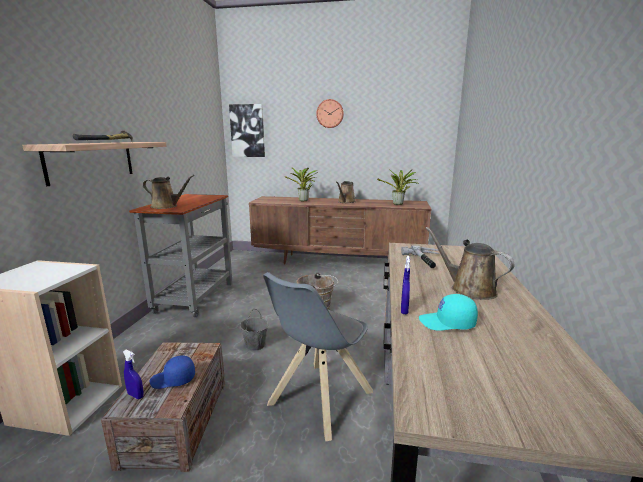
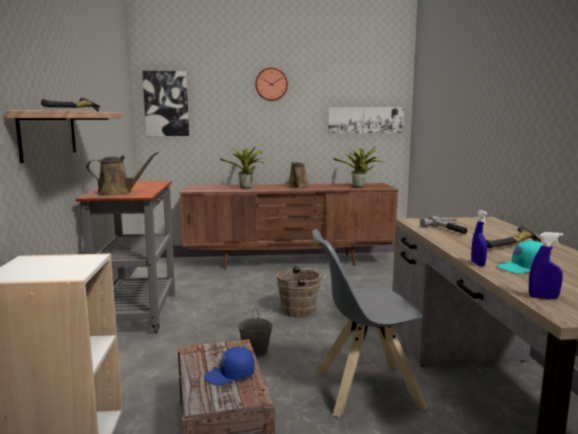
camera: 15 degrees left, 5 degrees down
blue spray bottle [123,349,144,399] -> blue spray bottle moved to [529,232,564,299]
grey chair [263,272,373,442] -> grey chair turned 60 degrees clockwise [312,229,428,418]
brown watering can [425,227,514,300] -> hammer [486,226,541,248]
none -> picture [328,107,404,133]

